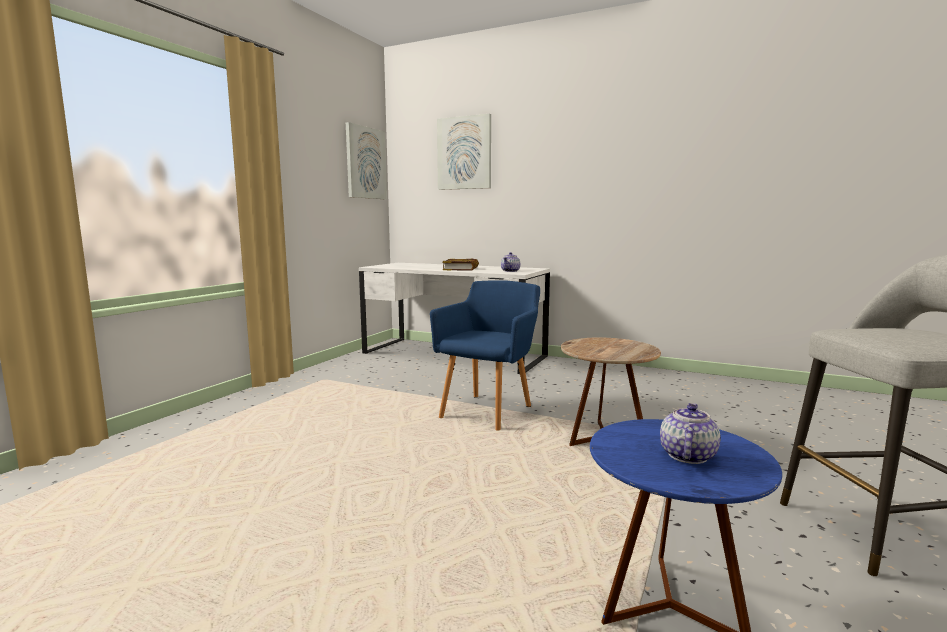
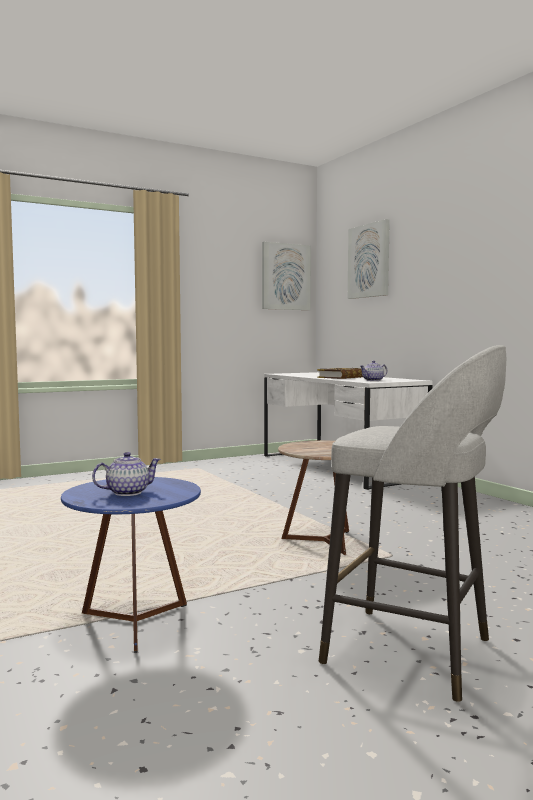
camera: 35 degrees right, 5 degrees down
blue armchair [430,280,540,431] -> none

